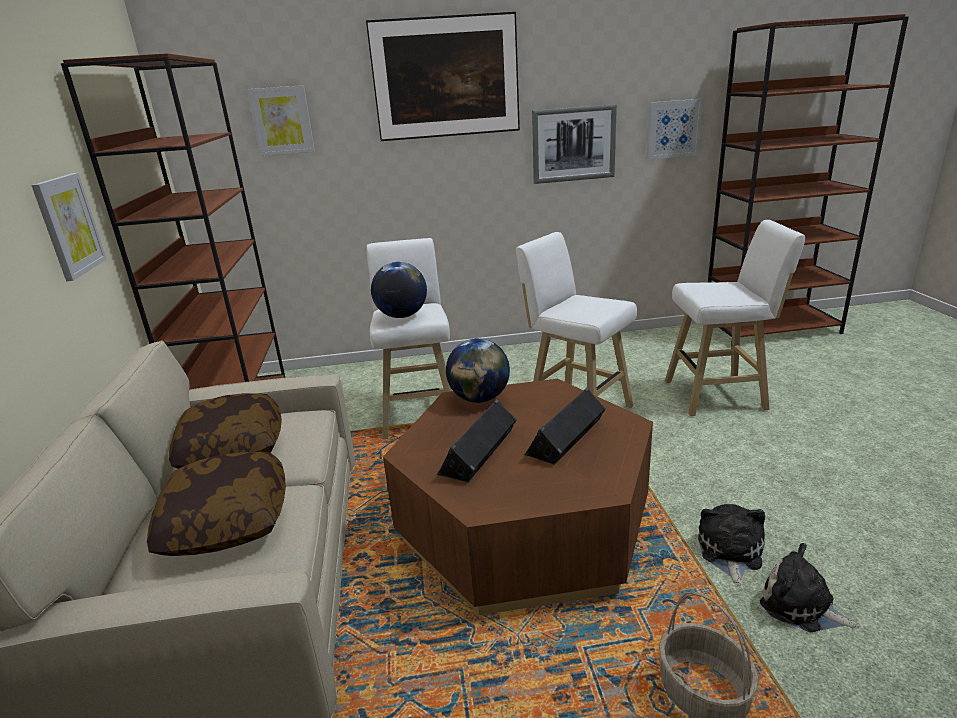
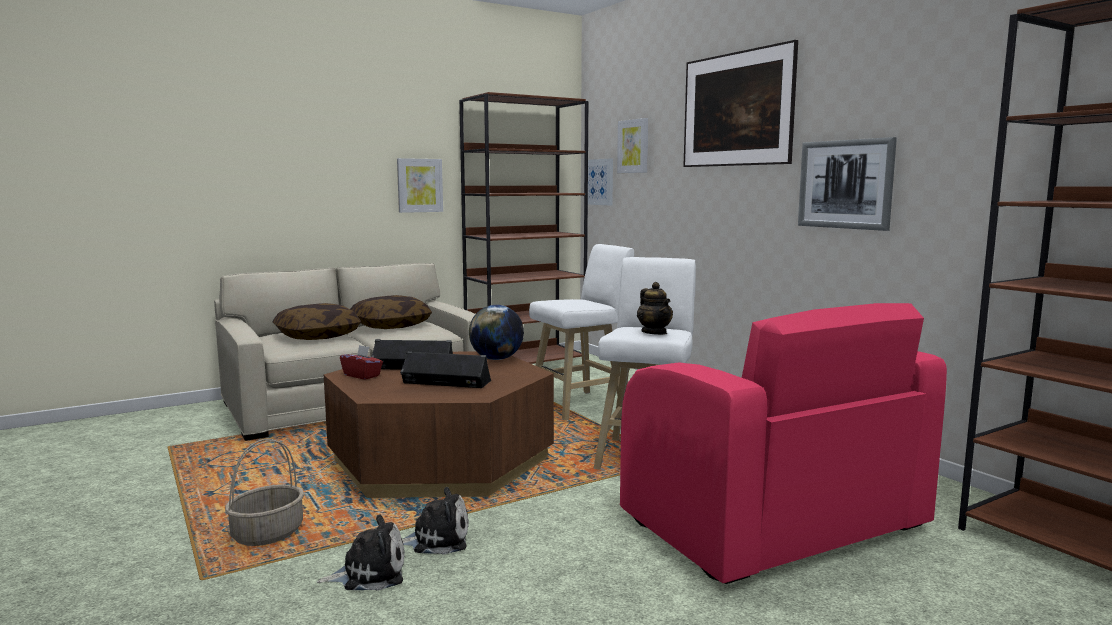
camera: 65 degrees right, 15 degrees down
globe [371,262,427,318] -> none
picture [647,99,703,159] -> picture moved to [584,159,613,205]
white stool [665,220,805,416] -> pink armchair [620,303,947,584]
plush toy [760,543,860,632] -> plush toy turned 60 degrees clockwise [317,514,405,591]
none -> red tissue box [340,345,383,380]
none -> teapot [637,282,673,335]

